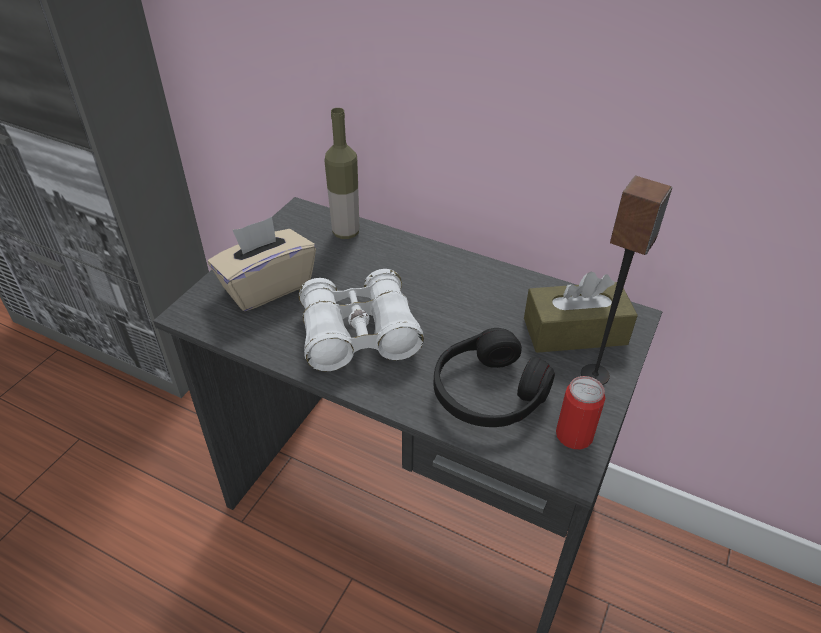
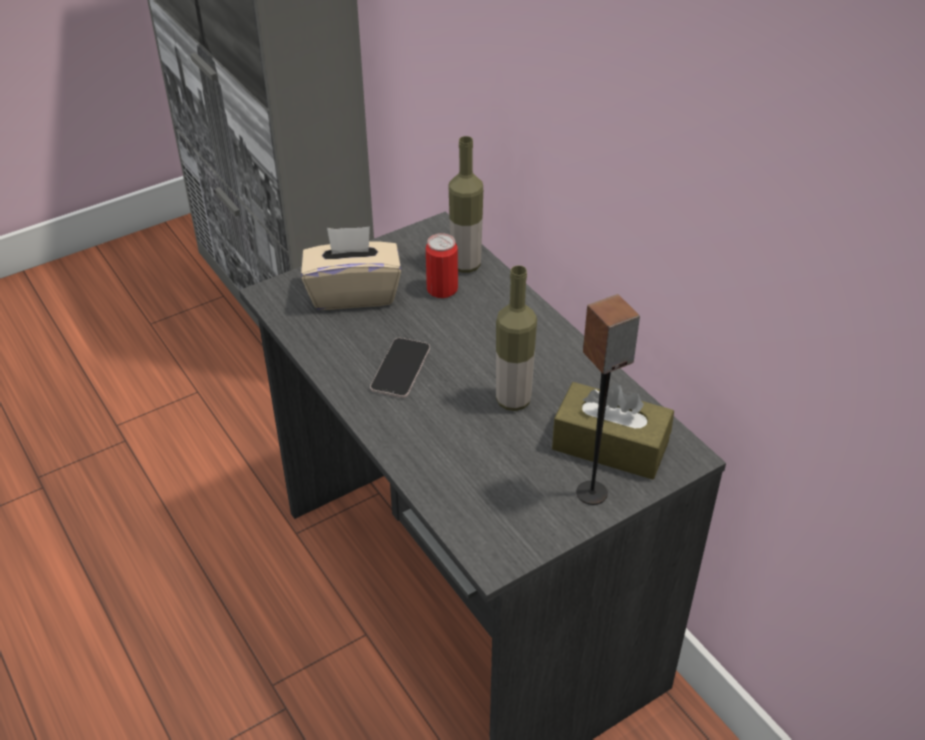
camera: 30 degrees right, 0 degrees up
white binoculars [298,269,424,371] -> phone [370,338,430,398]
black headphones [434,328,555,427] -> none
can [556,376,606,449] -> can moved to [426,233,458,298]
none -> bottle [496,265,537,411]

